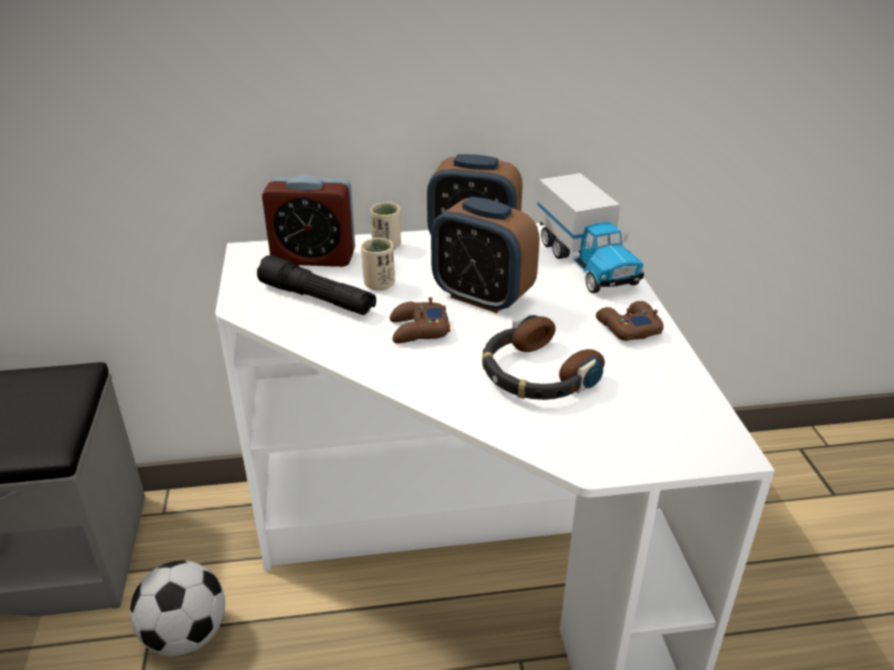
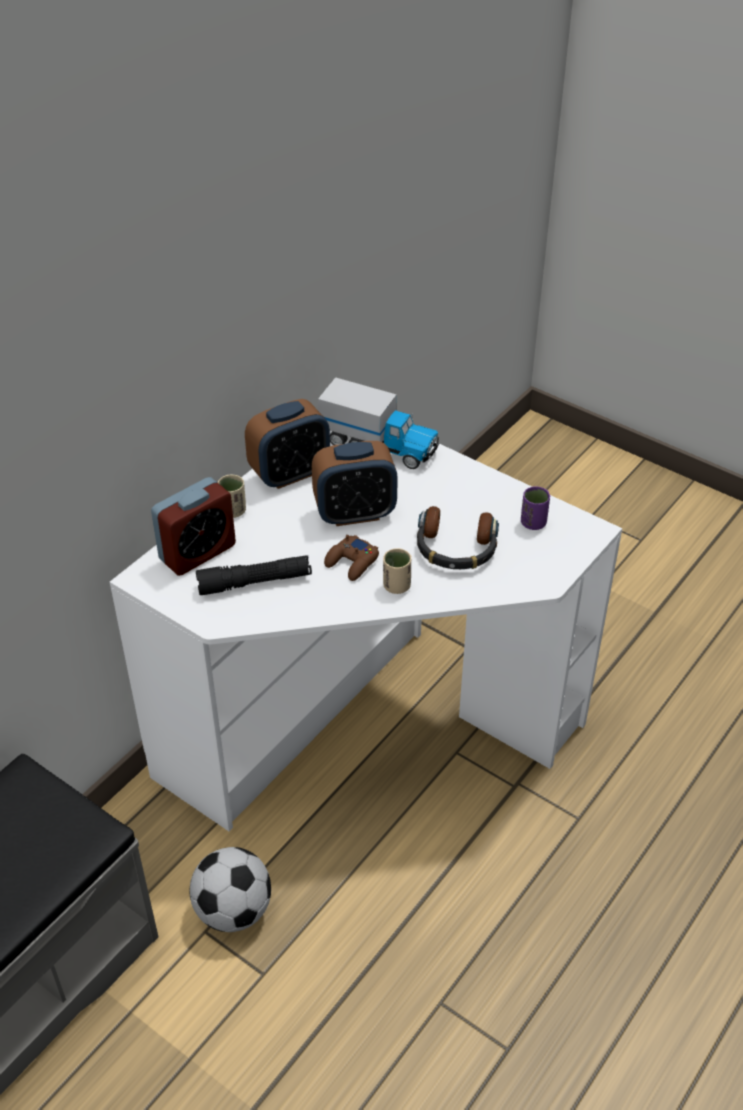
camera: 45 degrees left, 10 degrees up
beige cup [361,238,395,291] -> beige cup moved to [383,548,411,594]
brown game controller [596,301,664,341] -> none
none -> purple cup [521,486,550,530]

